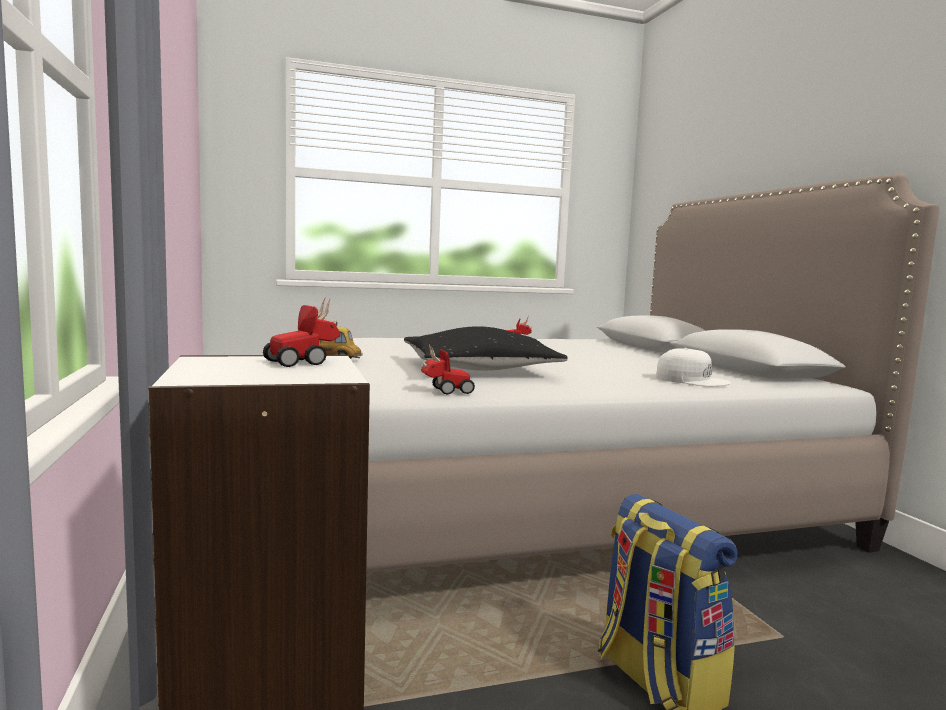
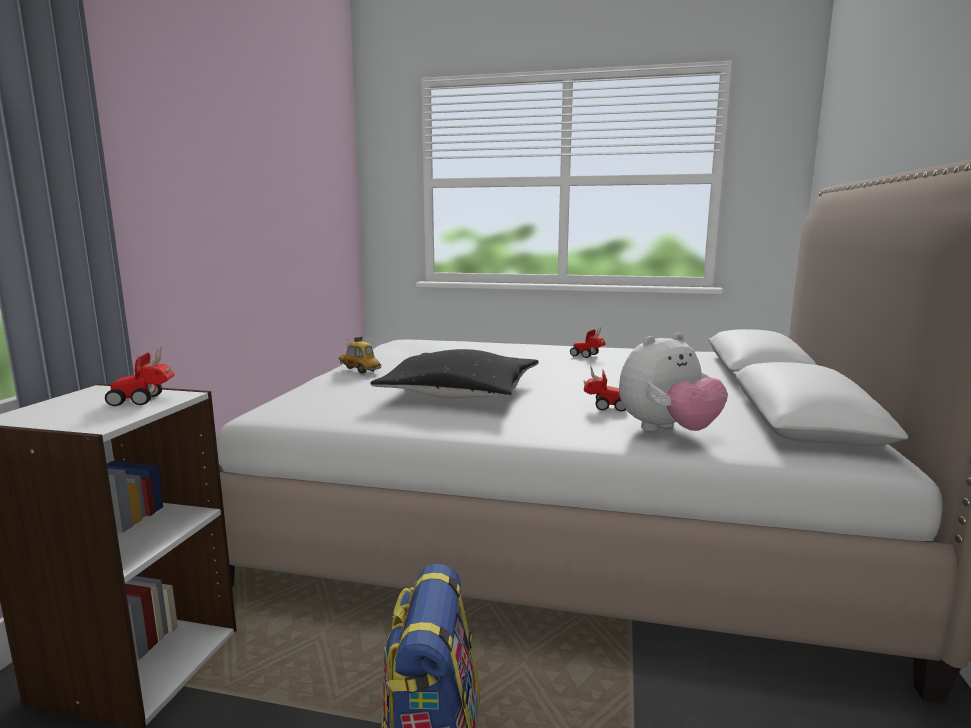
camera: 30 degrees right, 5 degrees up
toy car [421,345,475,395] -> toy car moved to [583,365,626,411]
white cap [656,348,731,386] -> plush toy [619,333,728,431]

